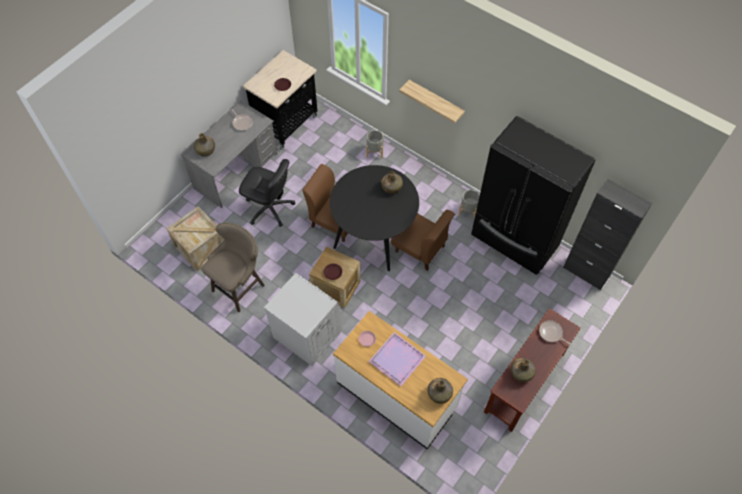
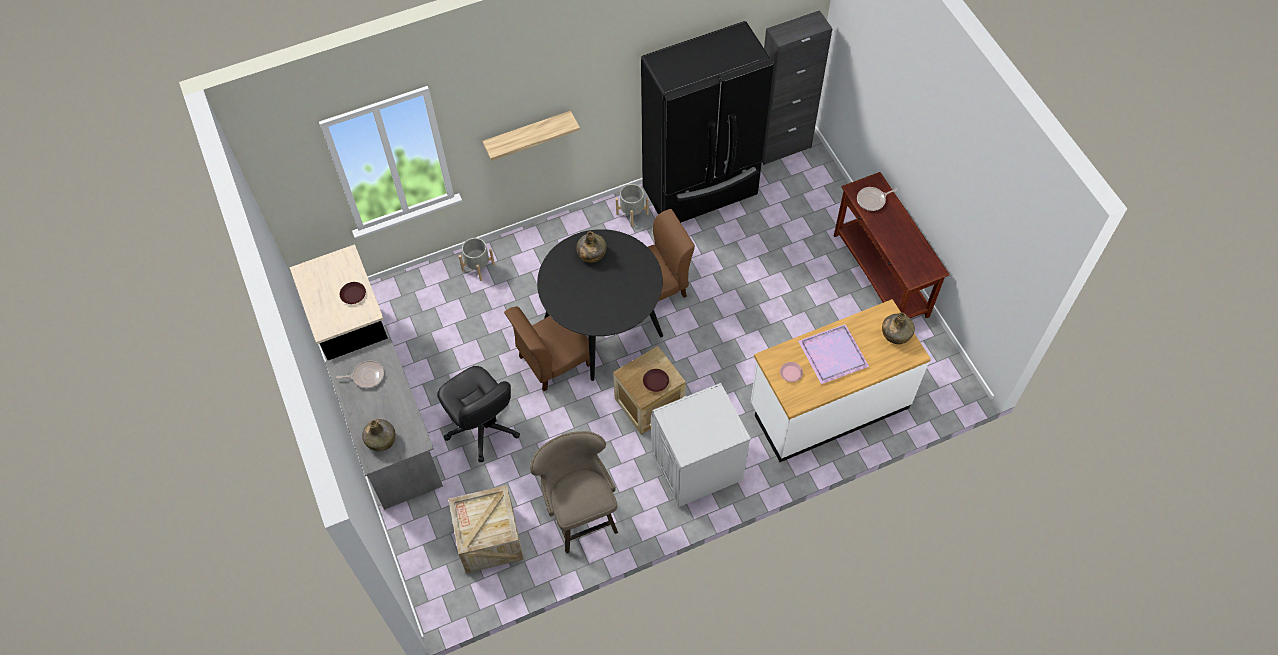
camera: 60 degrees left, 0 degrees up
black office chair [239,159,295,227] -> black office chair turned 90 degrees clockwise [437,366,520,462]
green bottle [511,358,536,382] -> none

